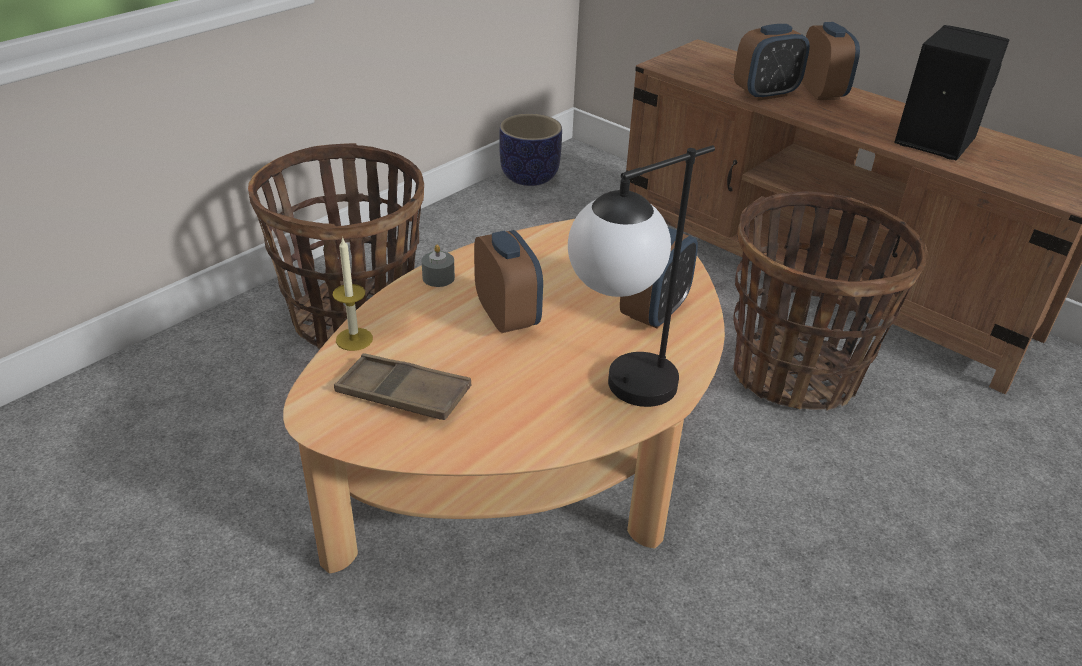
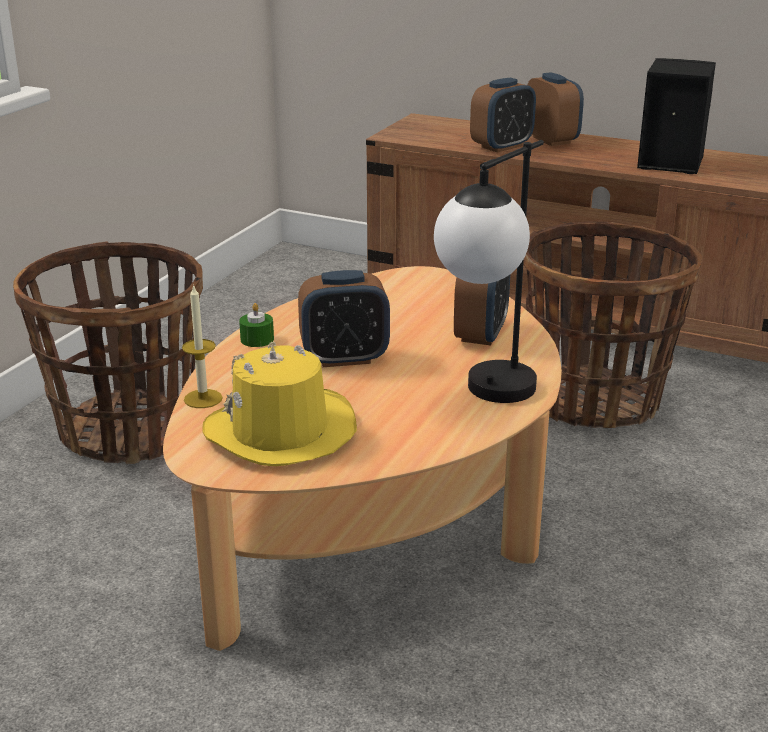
camera: 15 degrees left, 10 degrees down
brown tray [334,353,472,420] -> yellow hat [203,342,357,466]
grey candle [422,245,455,287] -> green candle [239,303,274,347]
alarm clock [474,230,543,333] -> alarm clock turned 120 degrees clockwise [298,270,390,367]
planter [499,114,562,186] -> none

